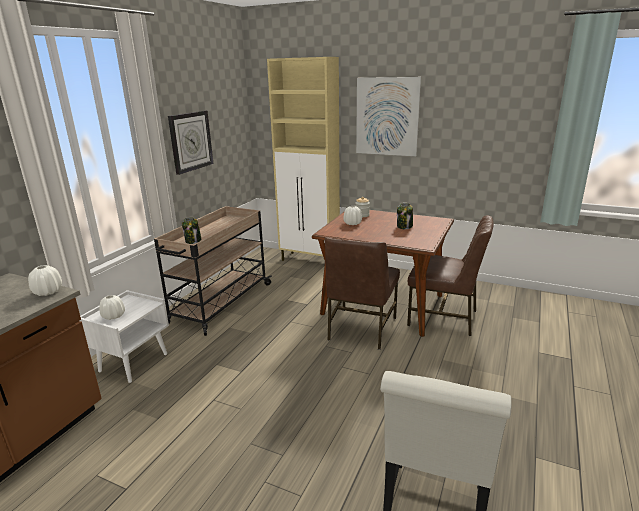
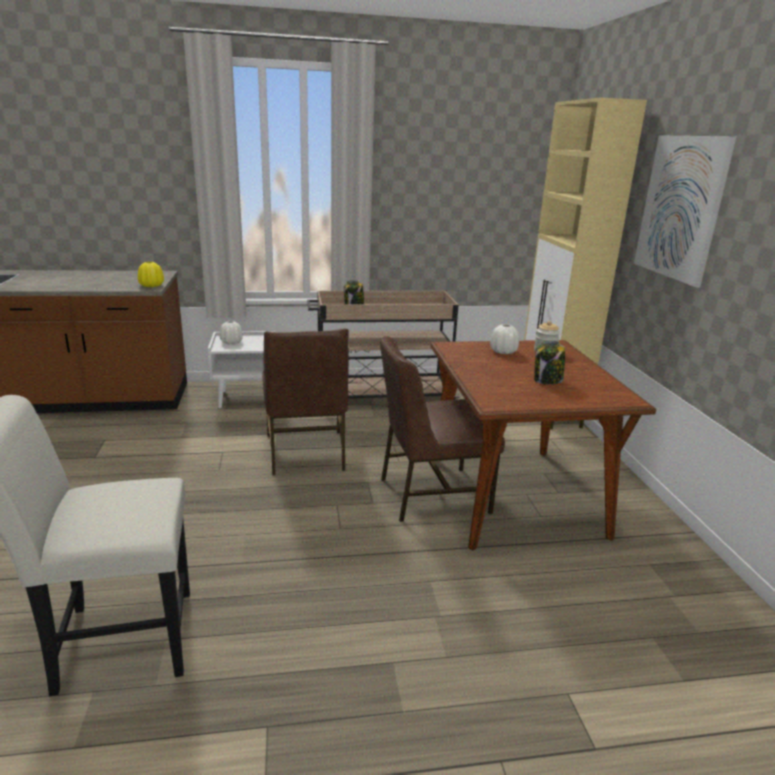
camera: 55 degrees right, 0 degrees up
white vase [28,265,62,296] -> yellow vase [138,262,164,287]
wall clock [168,111,213,175] -> none
brown chair [407,215,494,336] -> brown chair moved to [262,329,349,476]

